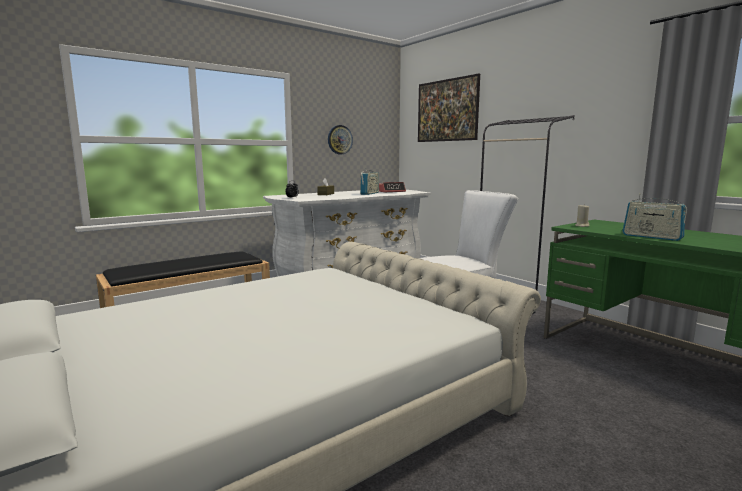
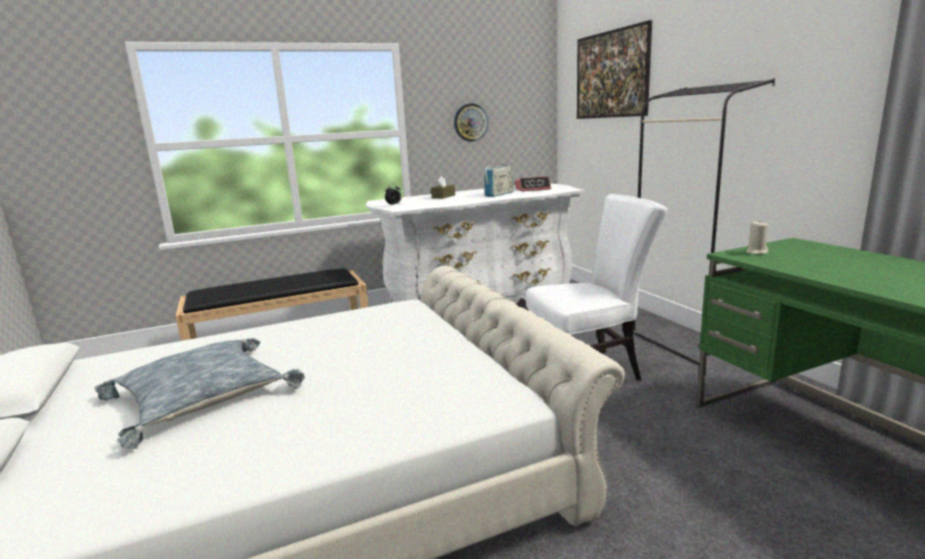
camera: 15 degrees right, 5 degrees up
radio [623,193,687,241] -> none
none -> pillow [94,338,305,449]

